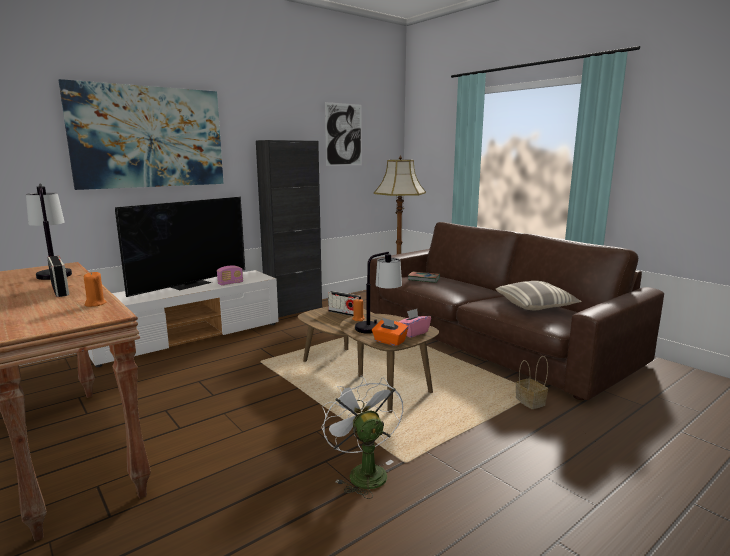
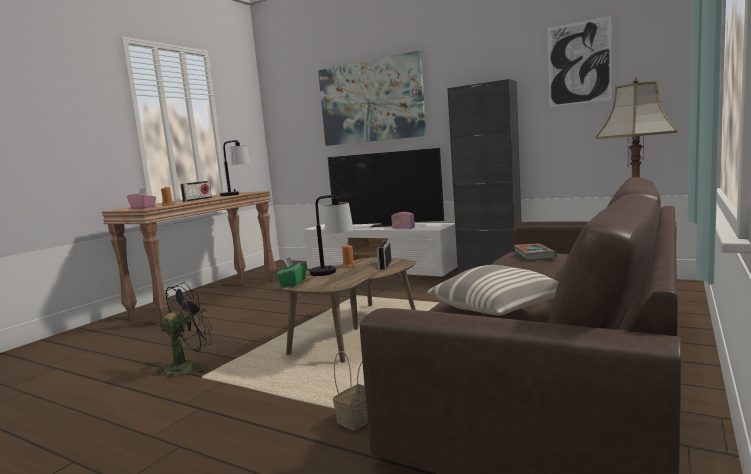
camera: 70 degrees right, 5 degrees down
white fan [321,375,403,499] -> black fan [152,282,213,376]
orange tissue box [372,318,408,346] -> green tissue box [276,257,306,286]
pink tissue box [399,309,431,338] -> pink tissue box moved to [127,188,156,209]

